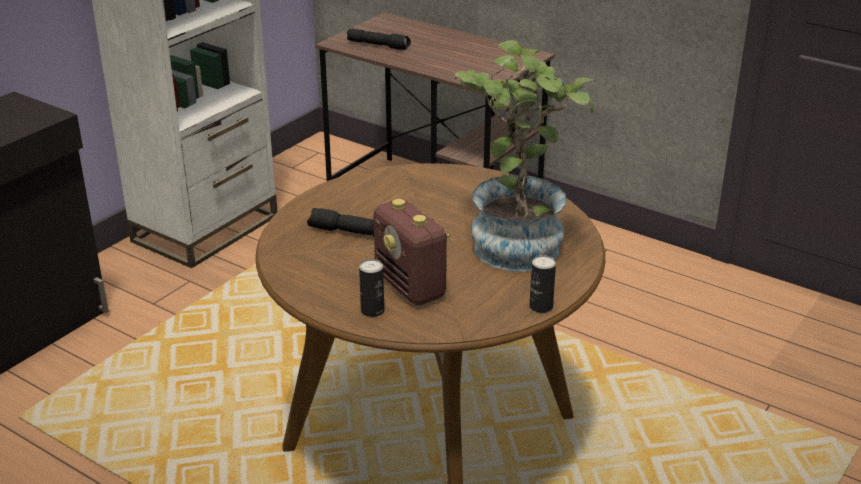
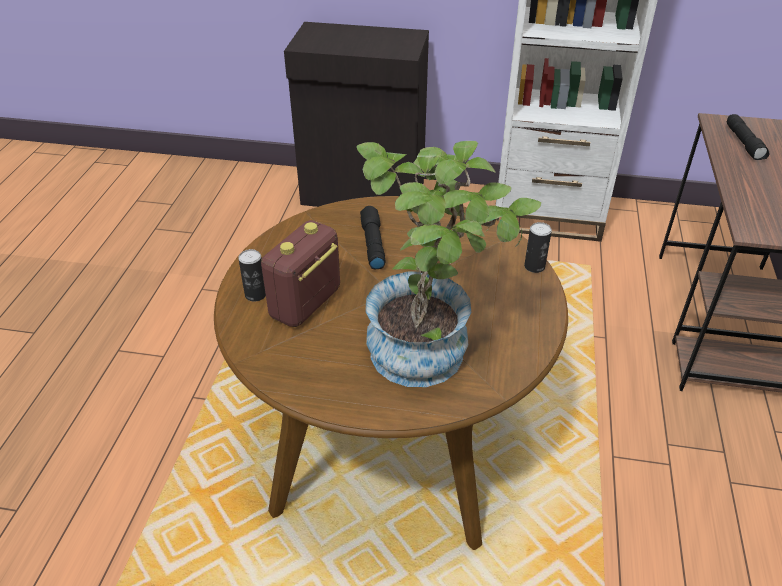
camera: 65 degrees right, 10 degrees up
can [529,255,556,313] -> can moved to [524,222,552,273]

